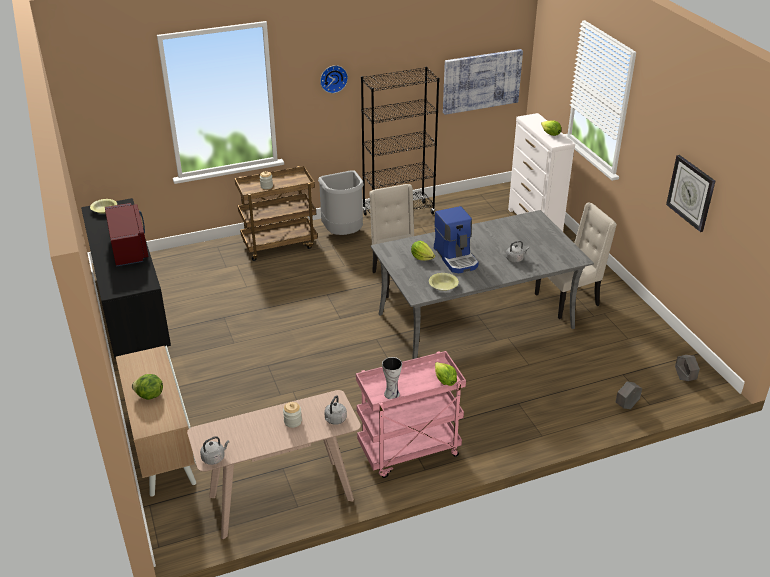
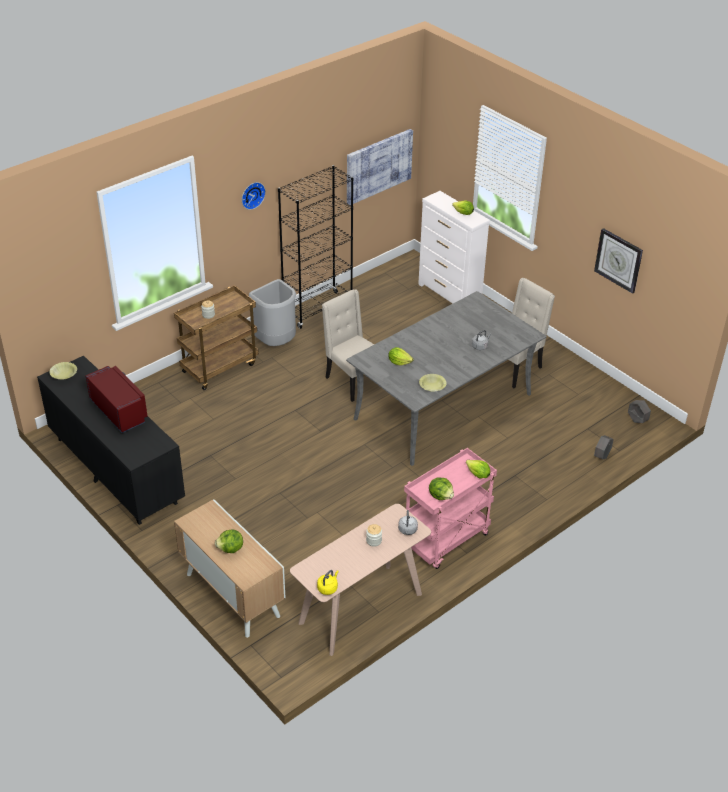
camera: 20 degrees left, 5 degrees up
grey kettle [200,436,229,465] -> yellow kettle [317,570,339,595]
vase [382,357,402,399] -> lettuce [429,477,454,500]
coffee machine [434,206,479,273] -> none

